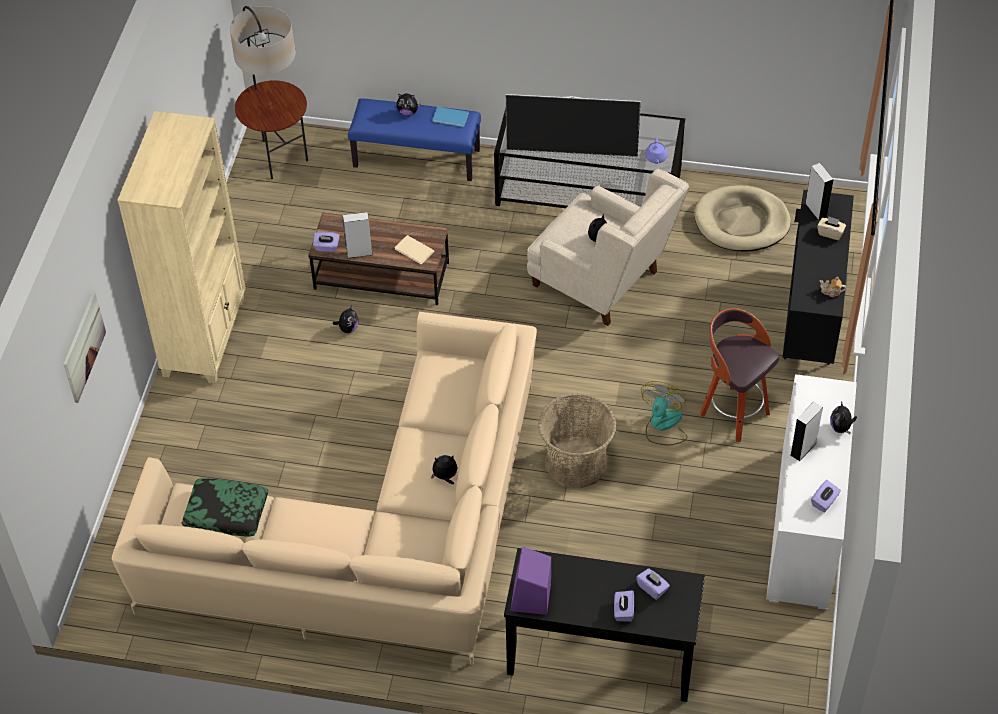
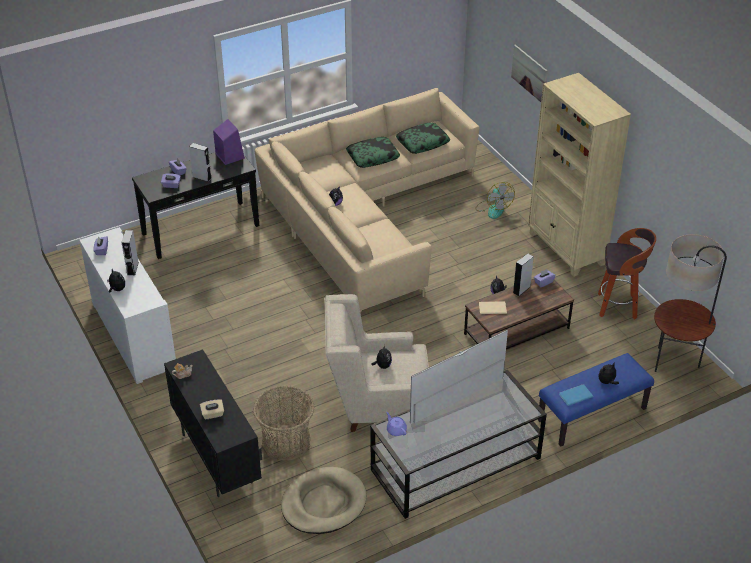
camera: 140 degrees right, 10 degrees down
basket [538,393,617,489] -> basket moved to [253,386,314,461]
fan [641,381,687,445] -> fan moved to [475,182,515,219]
stool [700,308,779,442] -> stool moved to [598,228,656,319]
grey speaker [805,163,834,221] -> grey speaker moved to [189,143,212,182]
none -> pillow [346,137,400,168]

